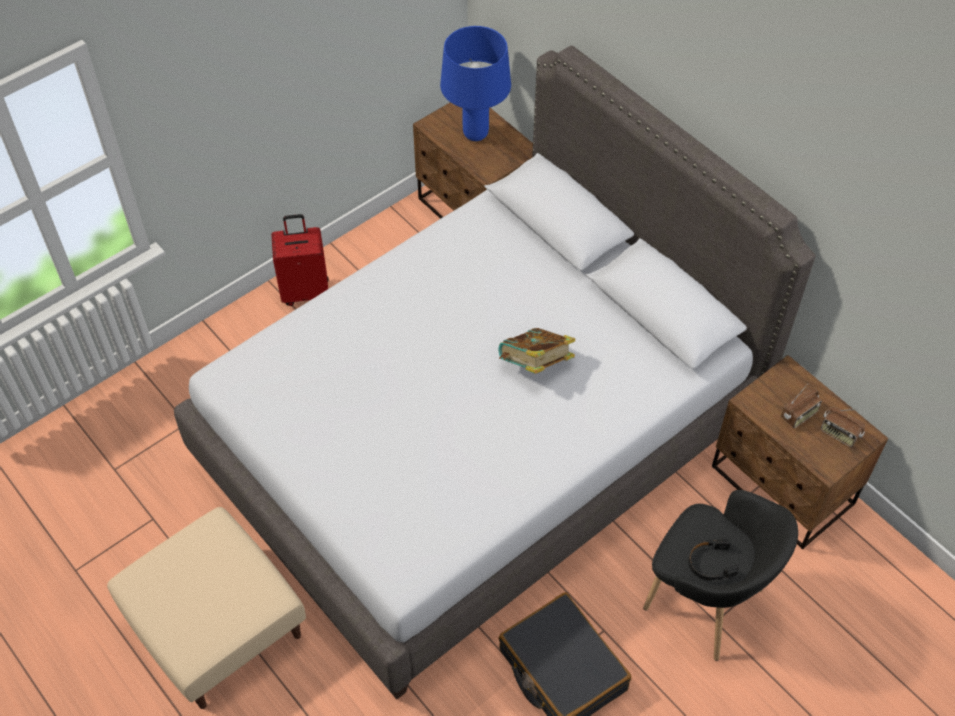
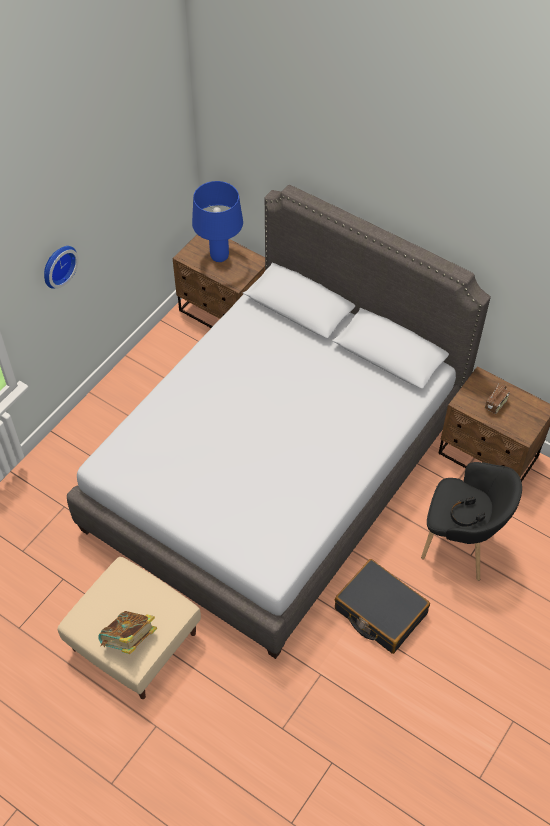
camera: 15 degrees left, 0 degrees up
red suitcase [271,214,329,306] -> none
book [498,328,575,374] -> book moved to [98,611,157,654]
radio [821,407,865,447] -> none
none -> wall clock [44,246,79,289]

